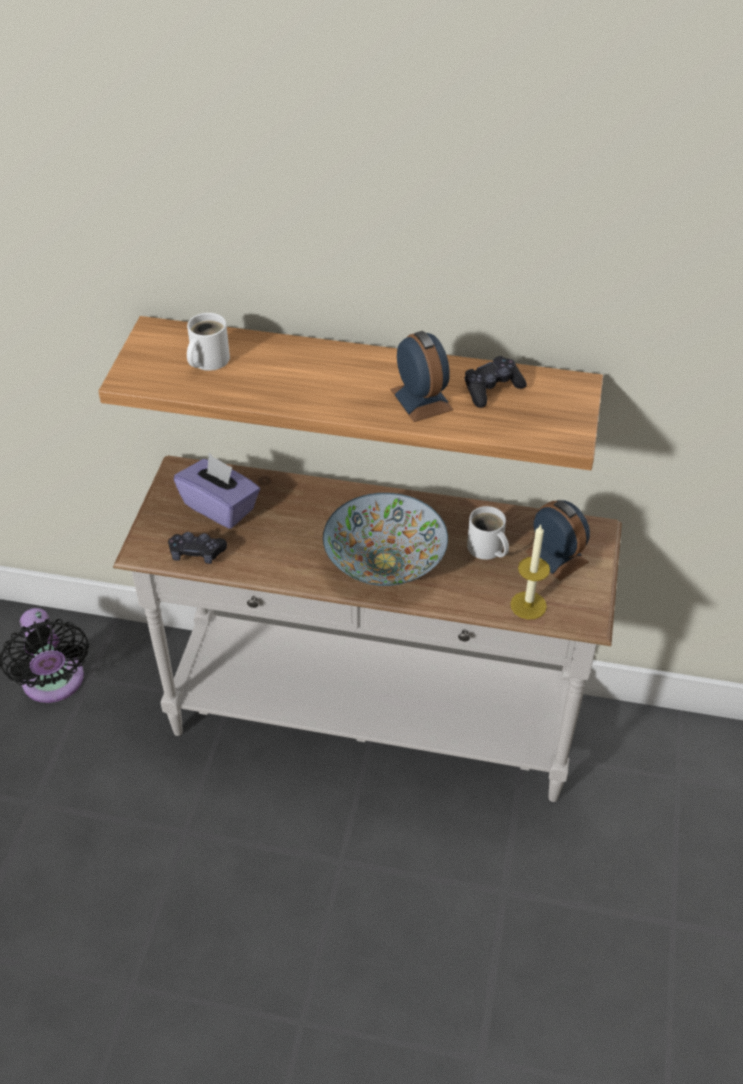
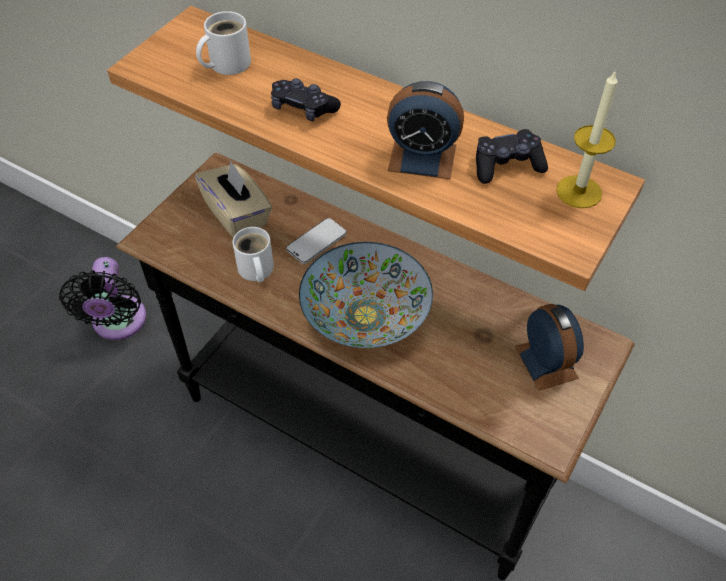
camera: 20 degrees right, 5 degrees up
white console table [113,456,622,802] -> black console table [116,152,634,580]
black game controller [168,532,227,564] -> black game controller moved to [271,78,341,122]
purple tissue box [174,454,260,529] -> beige tissue box [195,161,272,238]
alarm clock [390,331,453,422] -> alarm clock turned 105 degrees clockwise [387,81,464,179]
white mug [467,506,509,560] -> white mug moved to [233,227,274,282]
candle [510,524,550,619] -> candle moved to [556,72,618,208]
none -> phone [286,218,346,264]

